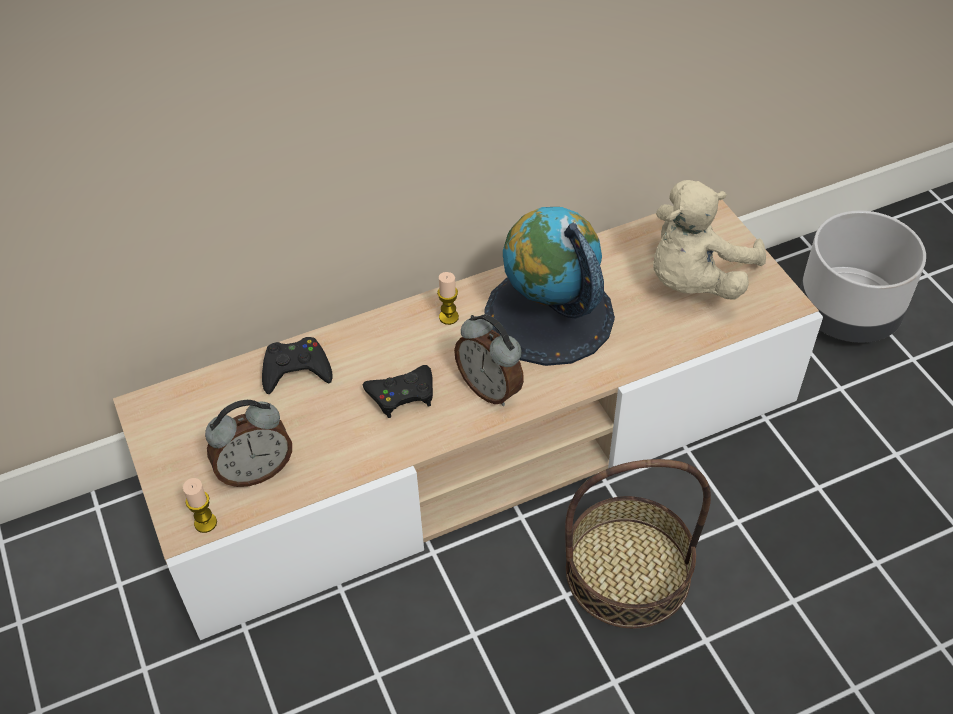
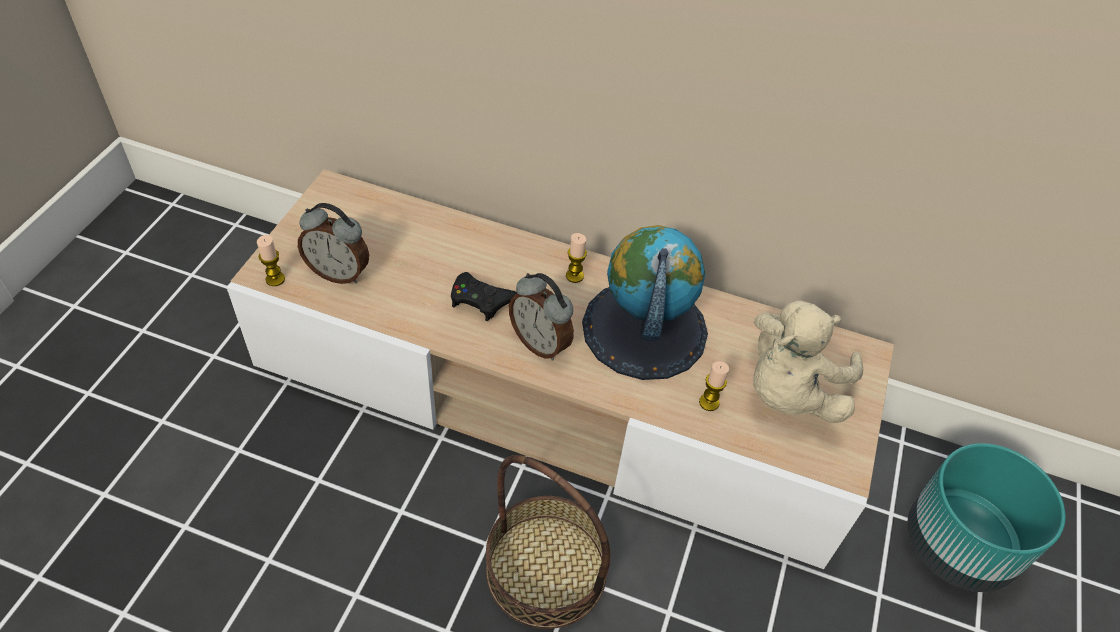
camera: 40 degrees right, 0 degrees up
black game controller [262,337,333,394] -> none
alarm clock [454,314,524,406] -> alarm clock turned 45 degrees counterclockwise [509,273,574,361]
beige plush toy [653,180,766,300] -> beige plush toy turned 45 degrees counterclockwise [753,301,863,423]
grey planter [800,211,926,343] -> turquoise planter [907,443,1066,592]
none -> candle [699,361,729,411]

